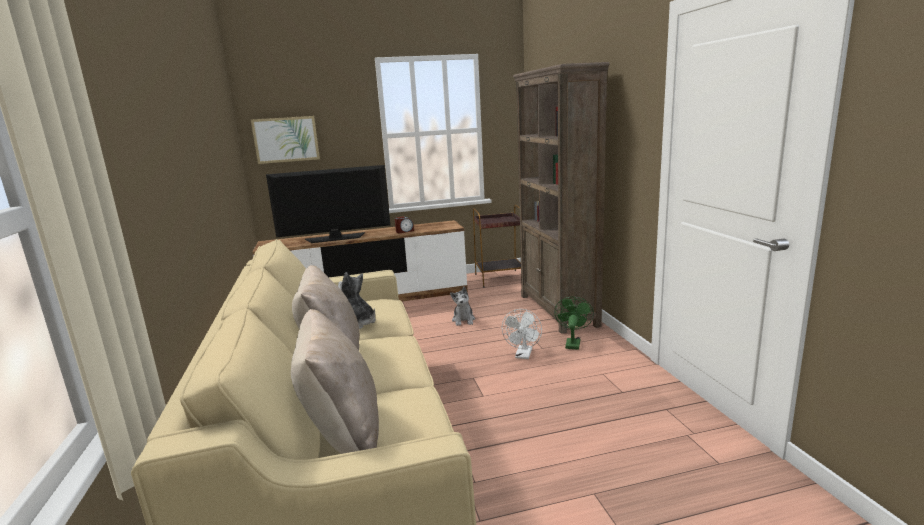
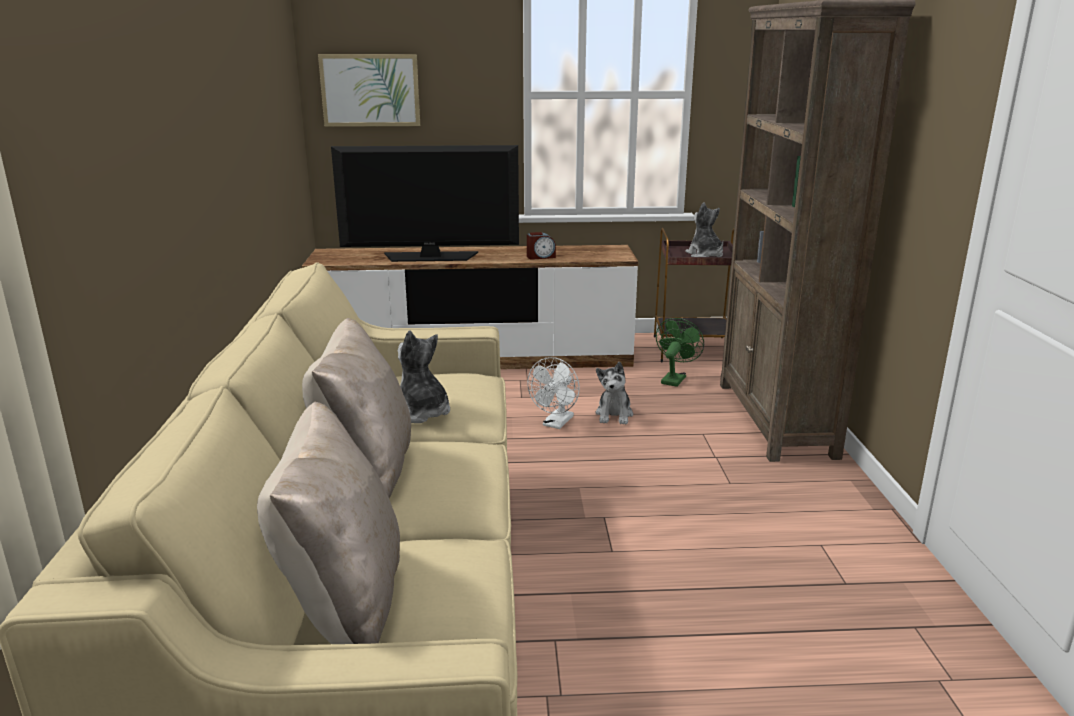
camera: 10 degrees right, 5 degrees up
white fan [501,309,542,359] -> white fan moved to [527,357,580,429]
green fan [554,297,594,350] -> green fan moved to [656,318,704,387]
none -> plush toy [685,202,723,257]

